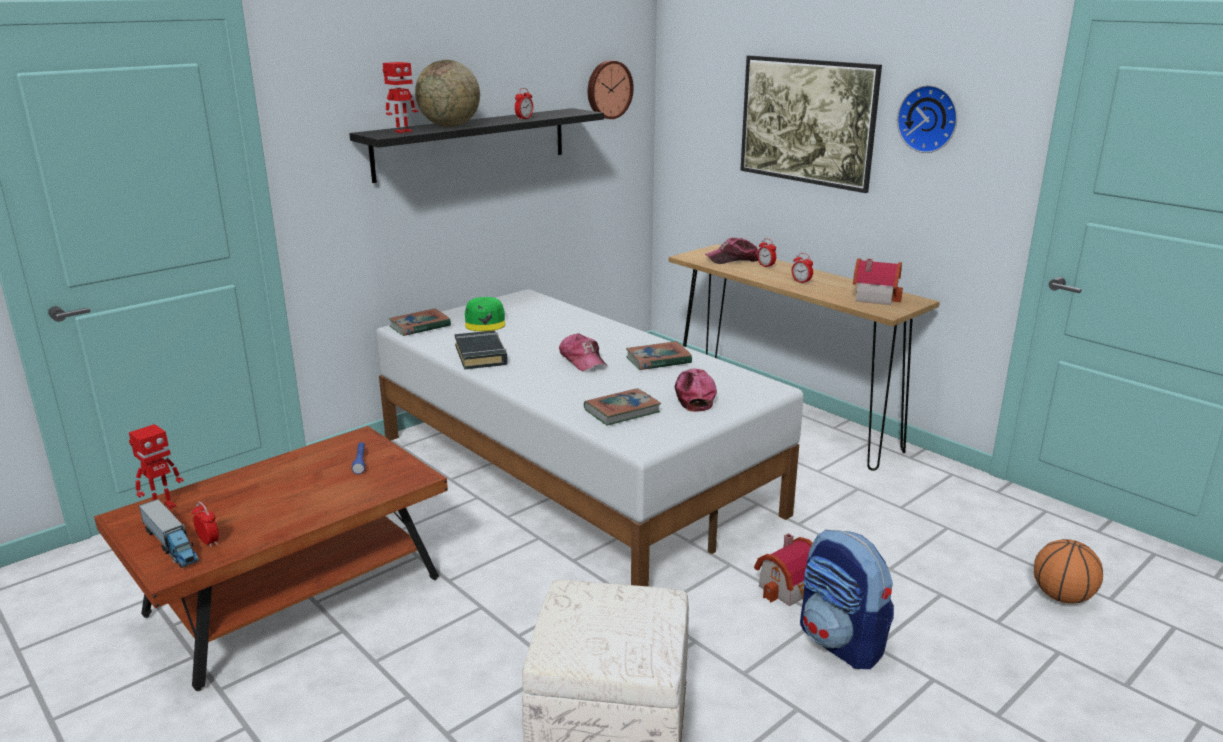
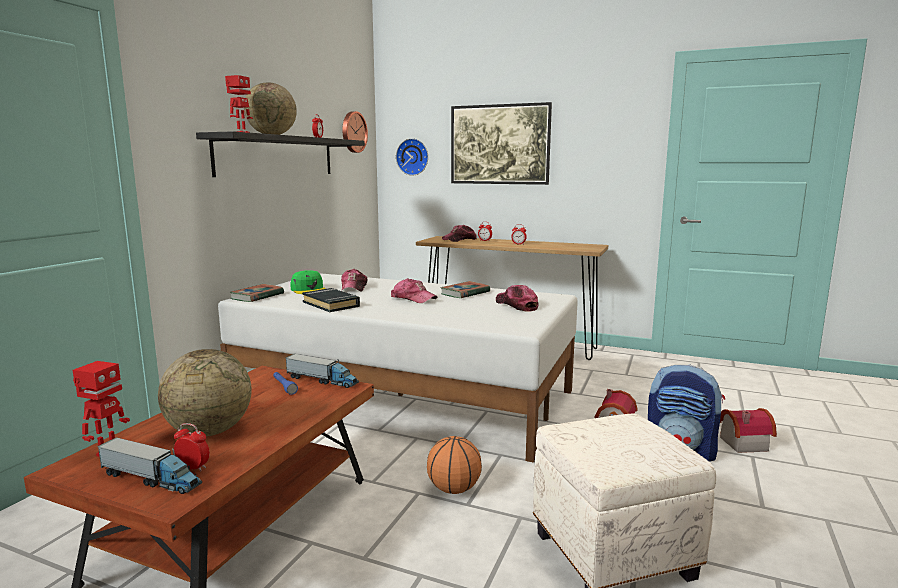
camera: 25 degrees left, 10 degrees down
book [584,388,661,426] -> none
toy house [853,258,903,305] -> toy house moved to [720,408,777,453]
wall clock [897,85,958,153] -> wall clock moved to [396,138,428,176]
basketball [1034,539,1103,603] -> basketball moved to [427,436,482,494]
none -> globe [158,349,252,437]
none -> toy truck [286,354,359,388]
none -> cap [341,269,368,292]

